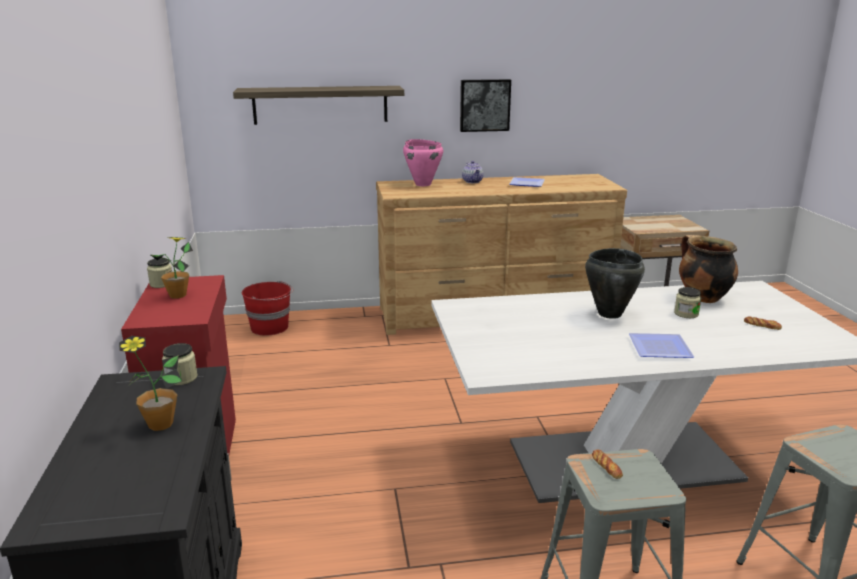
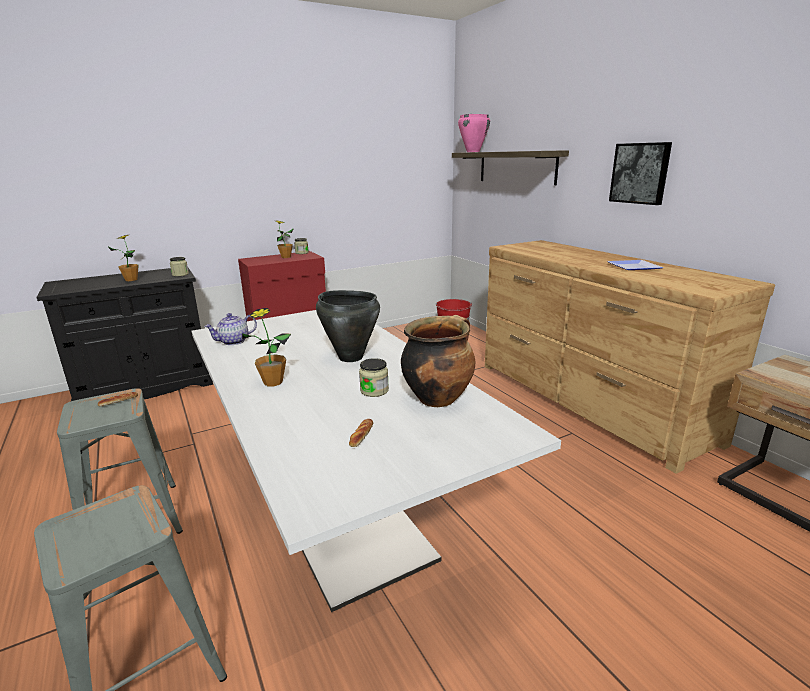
camera: 70 degrees right, 0 degrees up
pink cooking pot [403,139,443,186] -> pink cooking pot moved to [458,114,490,152]
teapot [462,161,484,183] -> teapot moved to [204,313,257,345]
plate [629,333,694,358] -> potted plant [242,308,291,386]

